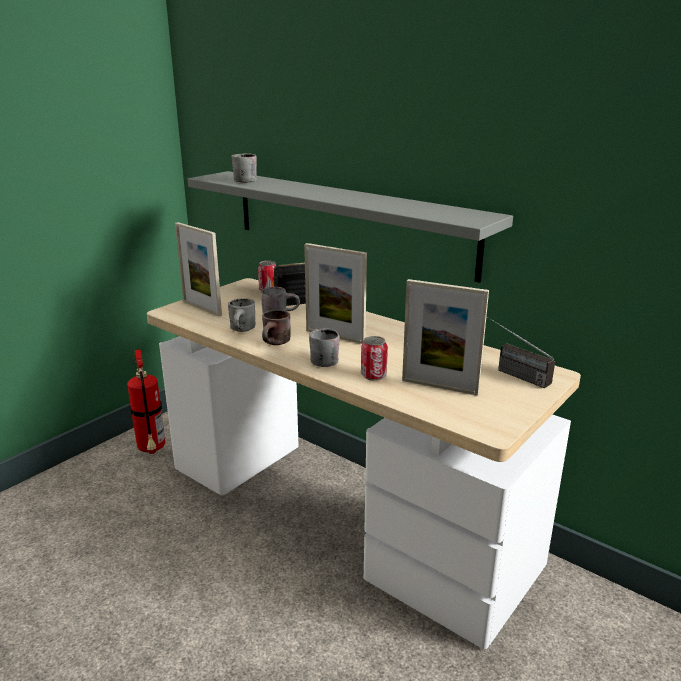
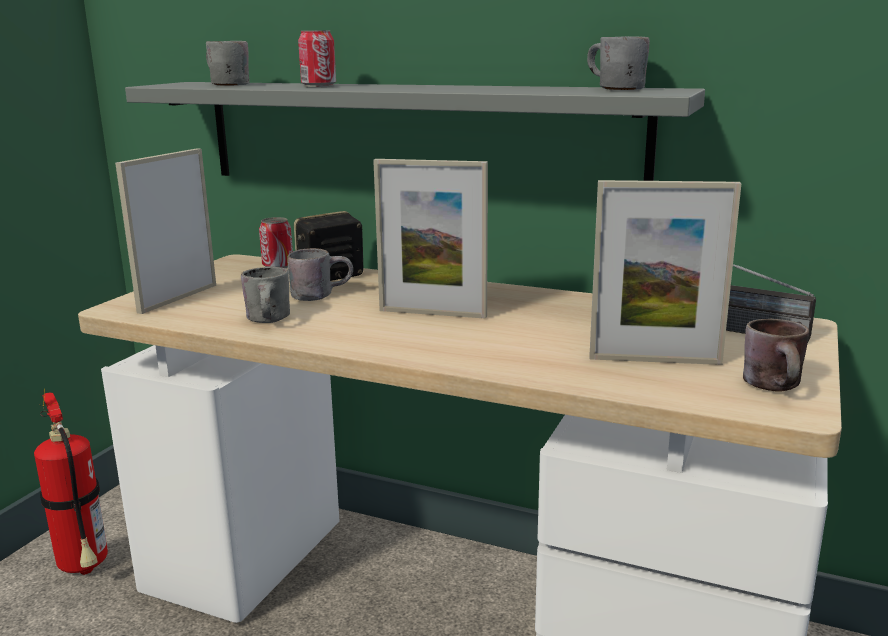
camera: 15 degrees left, 5 degrees down
picture frame [175,222,222,316] -> picture frame turned 90 degrees clockwise [115,148,216,314]
brown mug [262,310,290,345] -> brown mug moved to [743,319,809,392]
grey mug [309,328,340,367] -> grey mug moved to [587,36,650,90]
can [361,336,388,381] -> can moved to [298,30,336,87]

